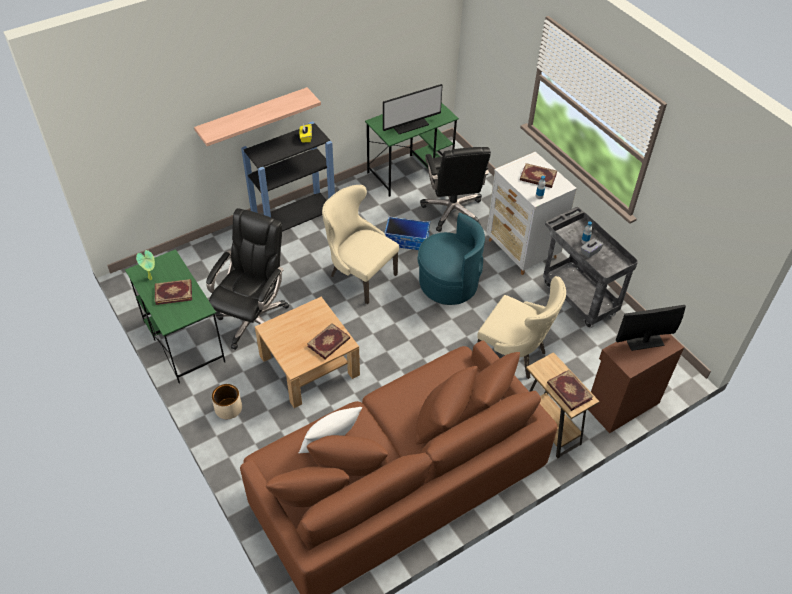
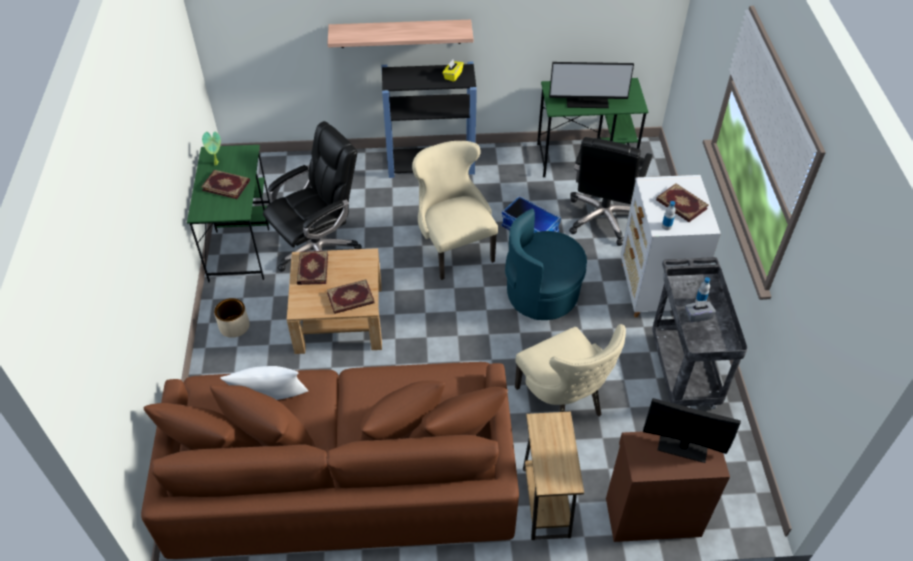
camera: 30 degrees right, 0 degrees up
turquoise armchair [418,213,485,305] -> turquoise armchair turned 150 degrees clockwise [505,208,587,320]
book [547,370,593,411] -> book moved to [297,251,328,285]

